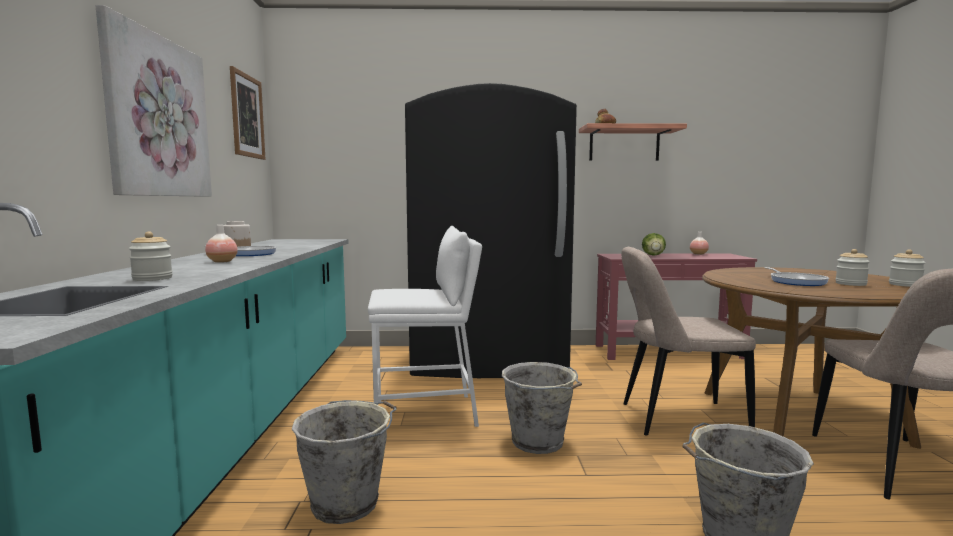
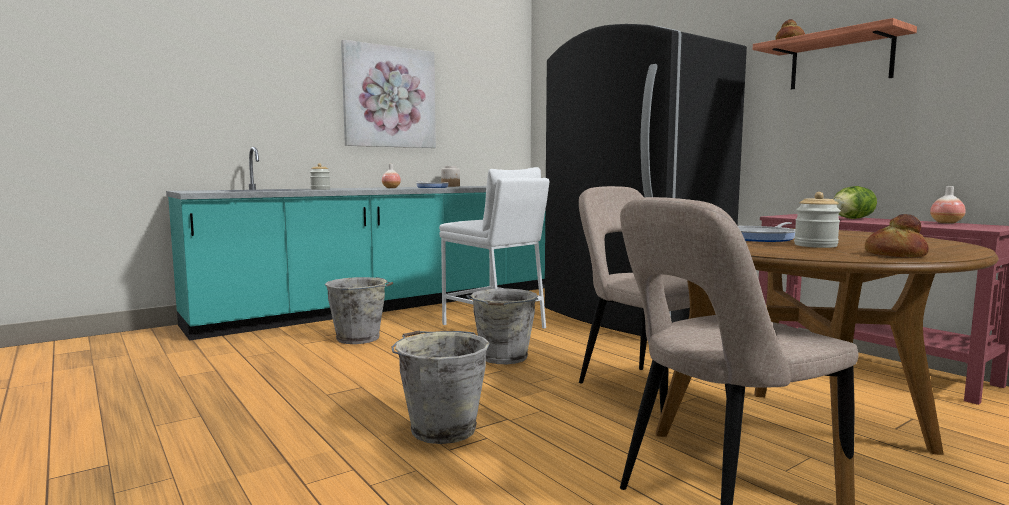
camera: 55 degrees right, 0 degrees up
picture [230,66,265,160] -> none
jar [889,250,926,287] -> bread [865,214,929,257]

